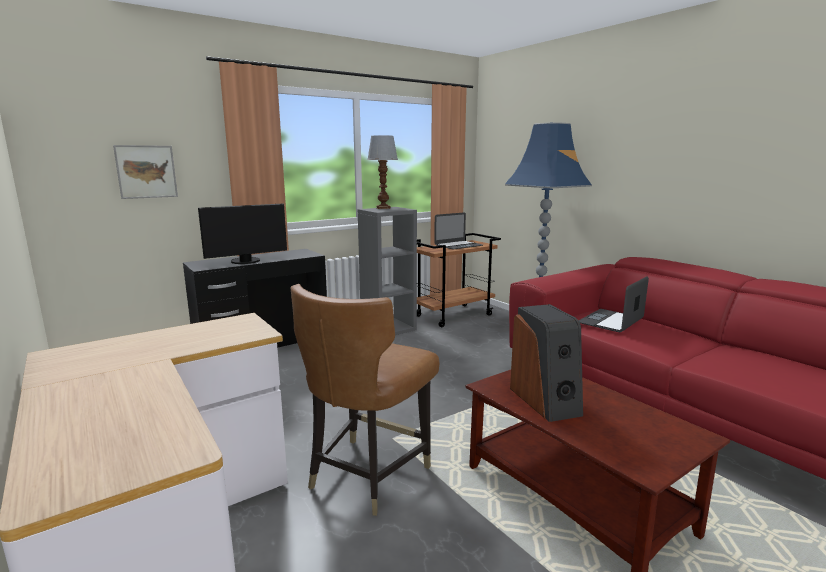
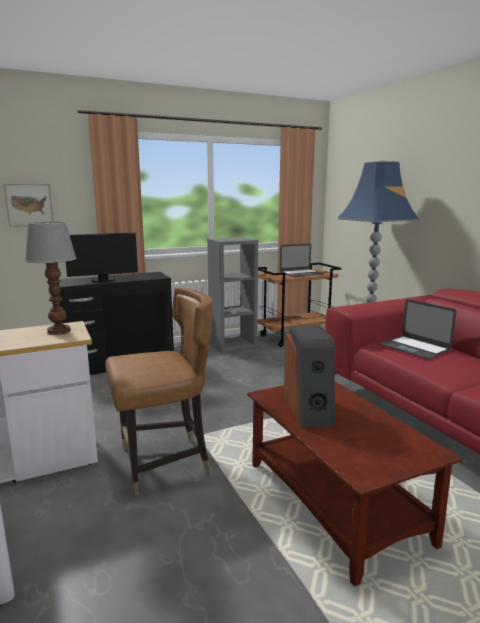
camera: 10 degrees right, 0 degrees up
brown chair [291,284,439,516] -> brown chair turned 150 degrees counterclockwise [105,287,213,496]
table lamp [367,135,398,209] -> table lamp moved to [25,222,77,335]
laptop [578,276,649,332] -> laptop turned 90 degrees counterclockwise [380,299,456,359]

